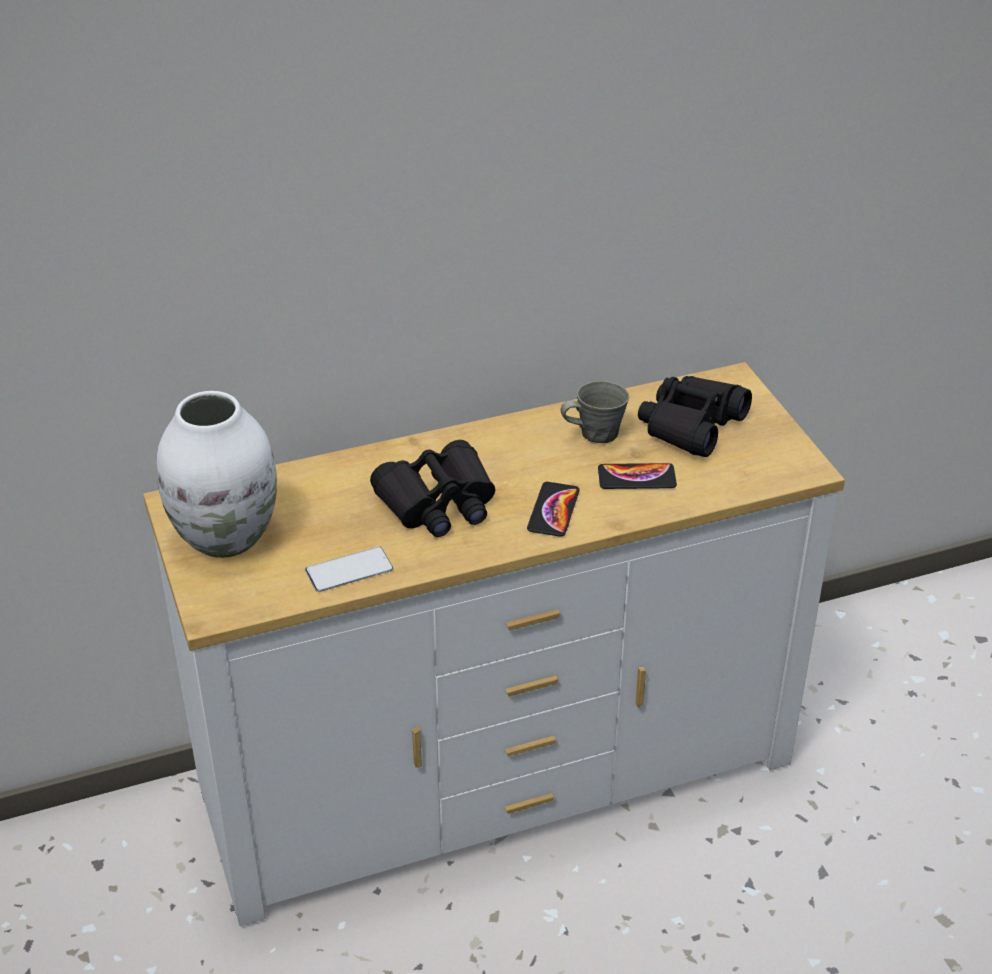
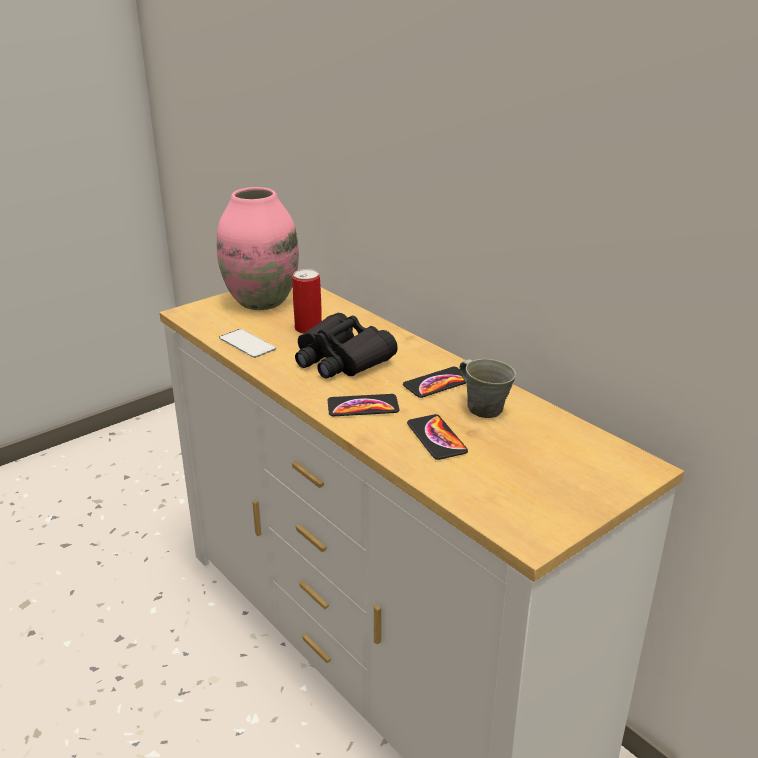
camera: 70 degrees right, 10 degrees down
white vase [157,391,277,558] -> pink vase [217,187,299,310]
black binoculars [638,376,752,457] -> none
none -> can [292,269,322,334]
none -> phone [403,367,466,398]

